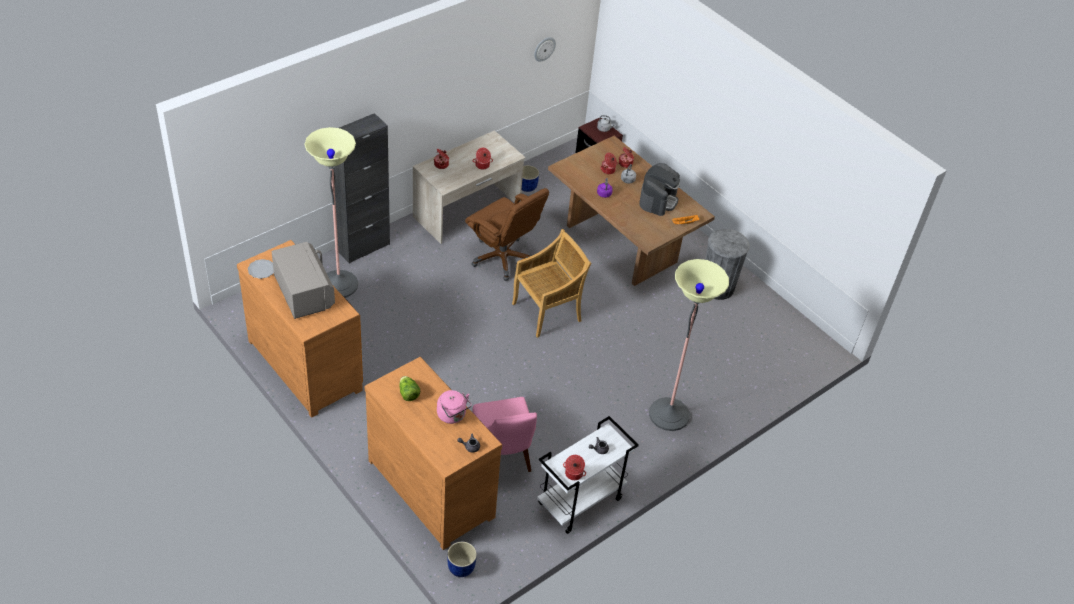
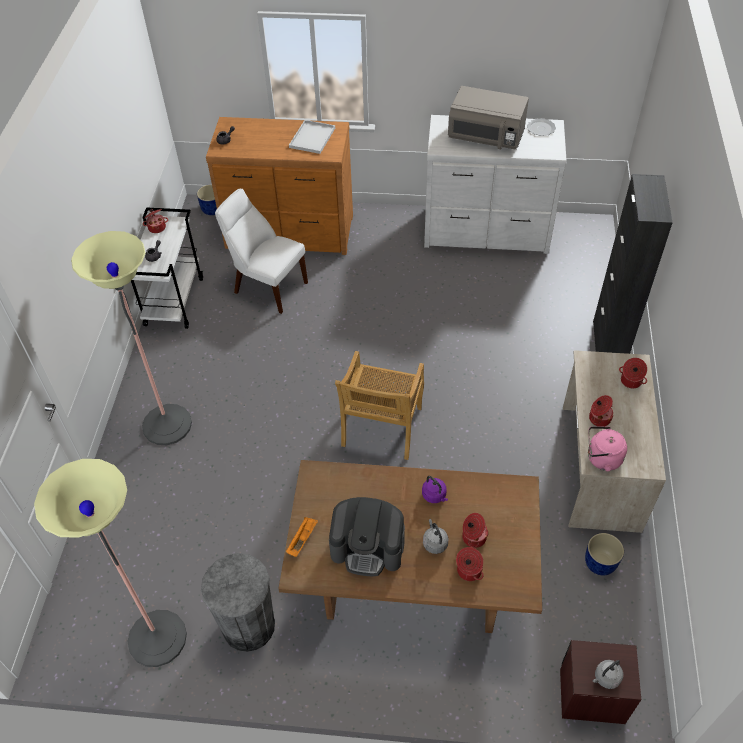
camera: 140 degrees right, 5 degrees up
brown dresser [237,240,363,418] -> white dresser [424,115,567,254]
floor lamp [304,127,358,298] -> floor lamp moved to [34,459,187,667]
lettuce [399,376,420,401] -> white tray [289,120,335,154]
pink kettle [437,390,472,424] -> pink kettle moved to [588,426,627,472]
brown office chair [465,188,549,281] -> none
pink chair [472,397,537,472] -> white chair [215,189,308,314]
wall clock [534,37,556,62] -> none
coffee machine [640,163,680,216] -> coffee machine turned 60 degrees counterclockwise [329,497,405,576]

